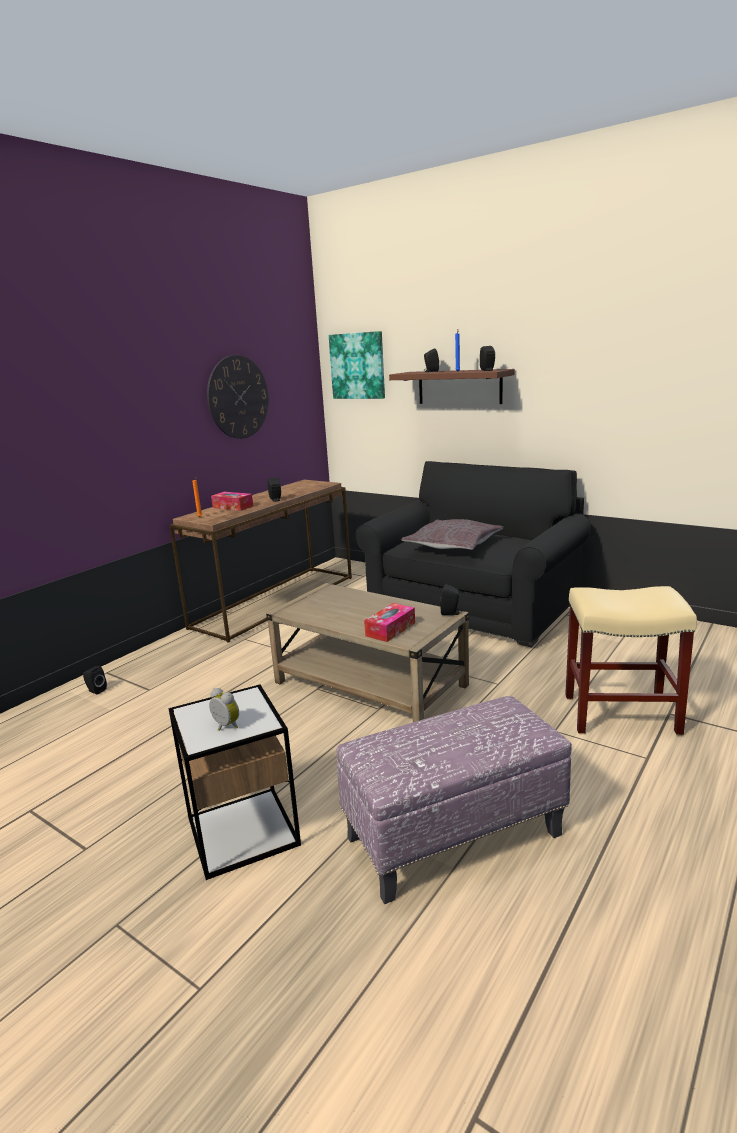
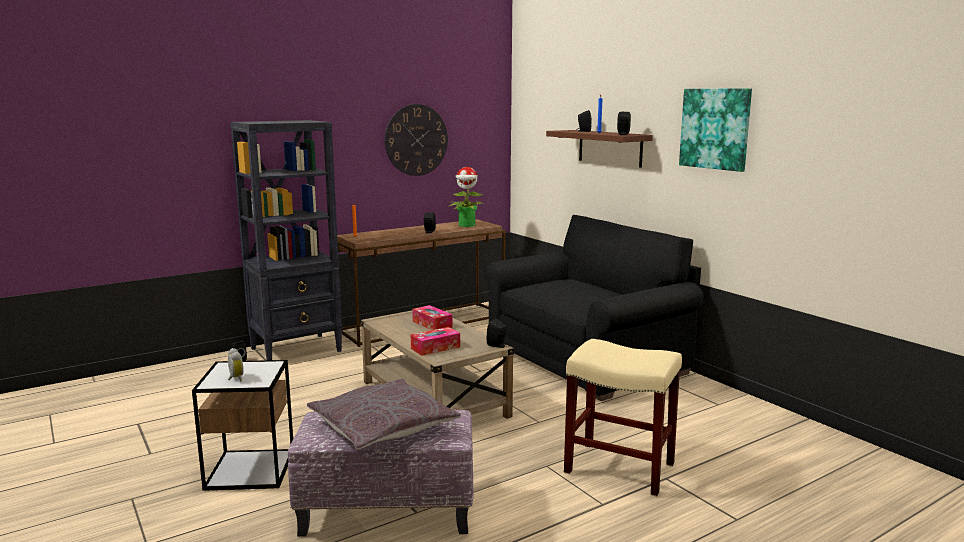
camera: 20 degrees right, 5 degrees down
tissue box [211,492,253,511] -> tissue box moved to [412,305,452,330]
picture [329,331,385,399] -> picture moved to [679,88,752,172]
grey pillow [401,519,503,550] -> grey pillow moved to [307,378,461,450]
none -> black bookcase [230,120,342,360]
none -> potted plant [449,167,483,227]

